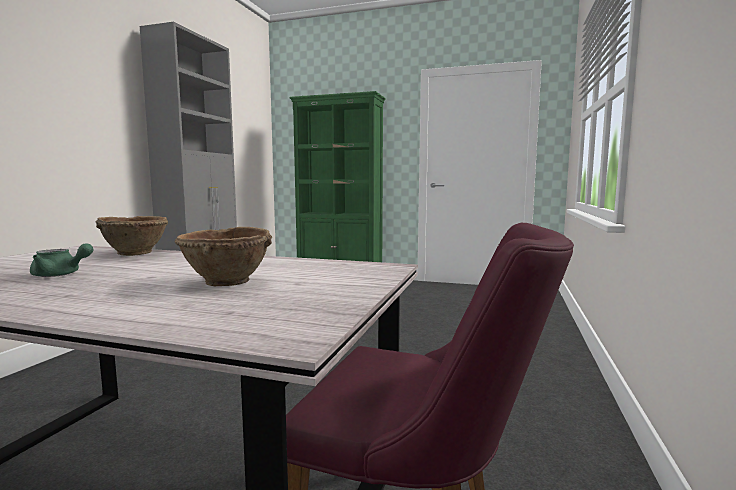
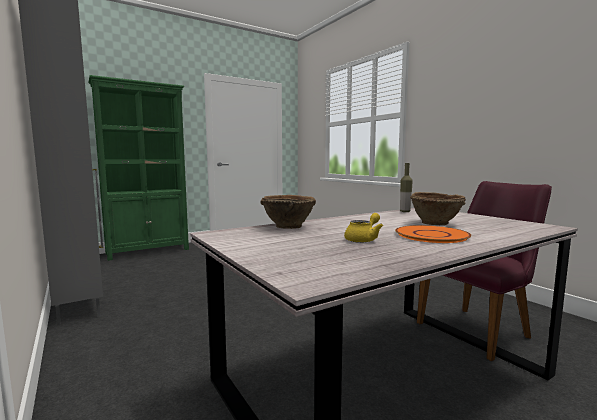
camera: 50 degrees left, 0 degrees up
green teapot [30,243,94,277] -> yellow teapot [344,213,383,243]
none -> orange plate [395,225,471,243]
none -> bottle [400,163,413,212]

